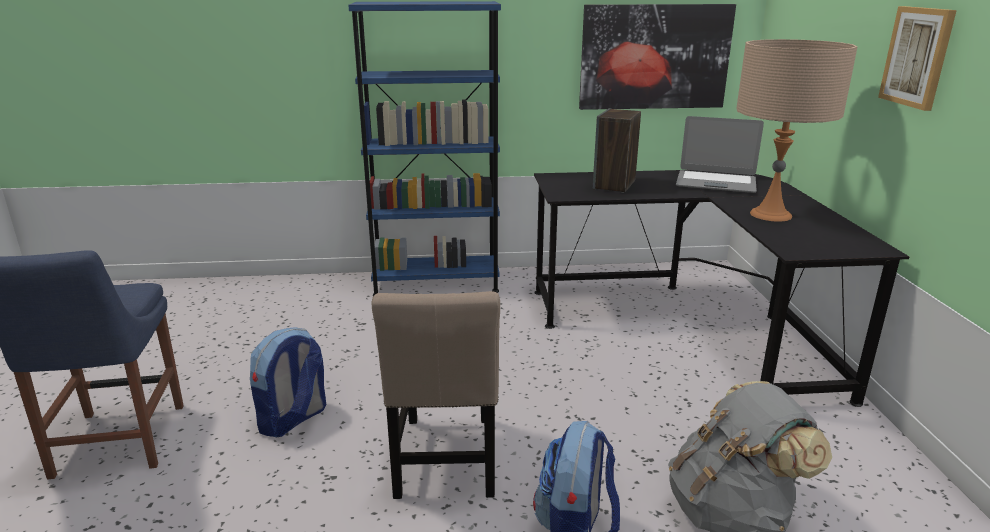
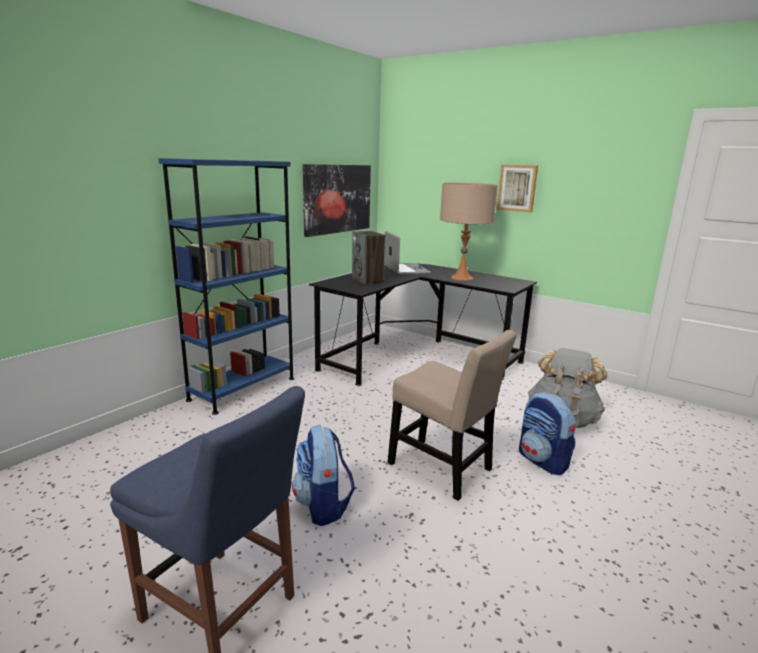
camera: 50 degrees left, 5 degrees down
laptop [676,116,764,193] -> laptop turned 75 degrees counterclockwise [384,231,431,275]

